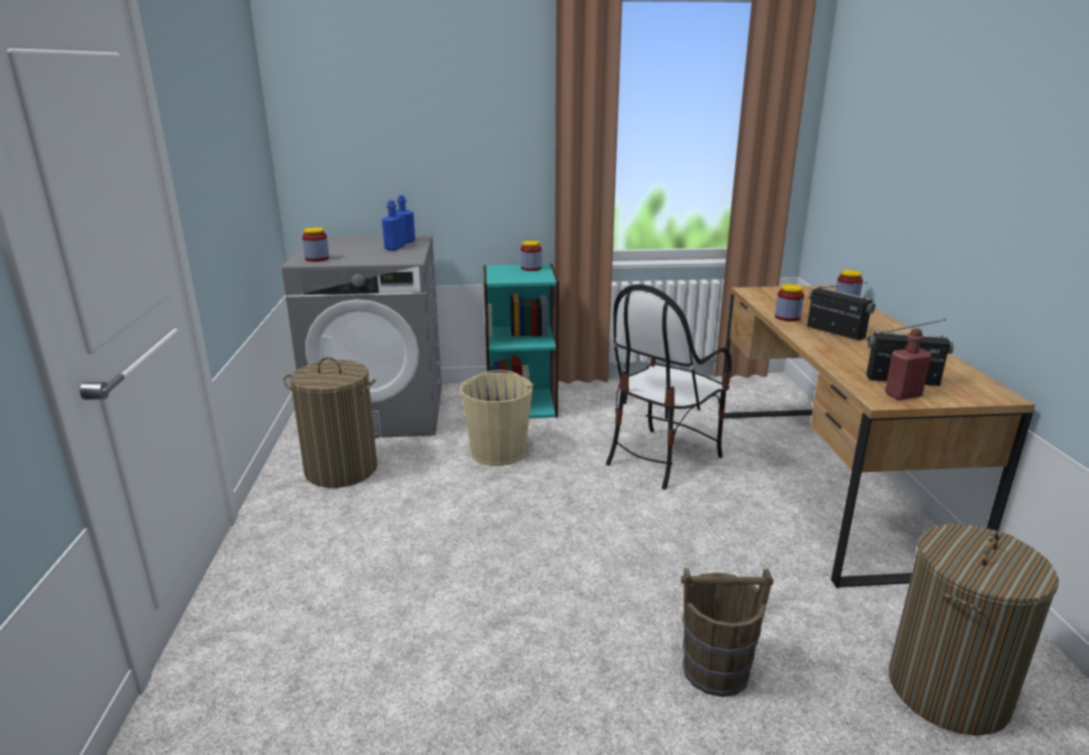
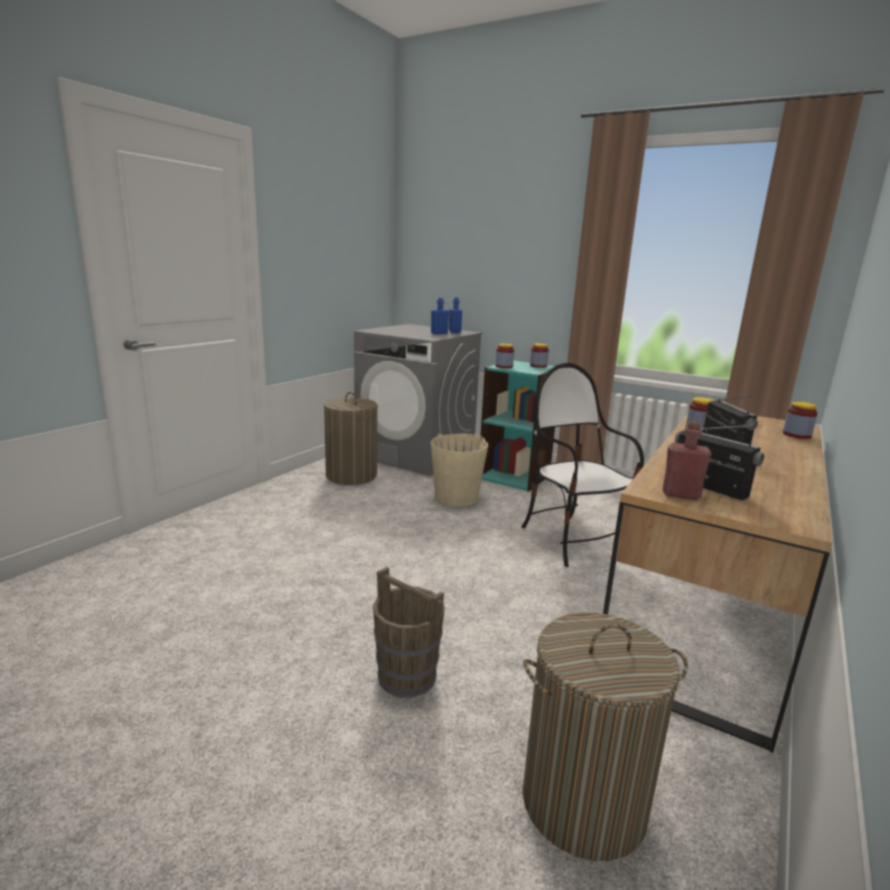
camera: 35 degrees right, 5 degrees down
jar [302,227,329,262] -> jar moved to [496,344,514,368]
chair [606,284,732,489] -> chair turned 75 degrees clockwise [521,363,644,567]

